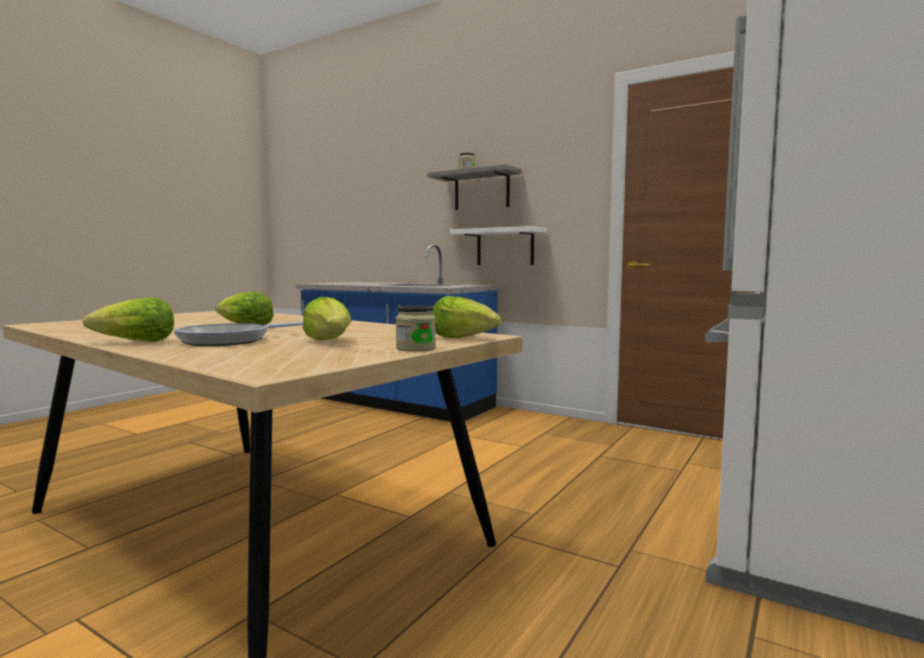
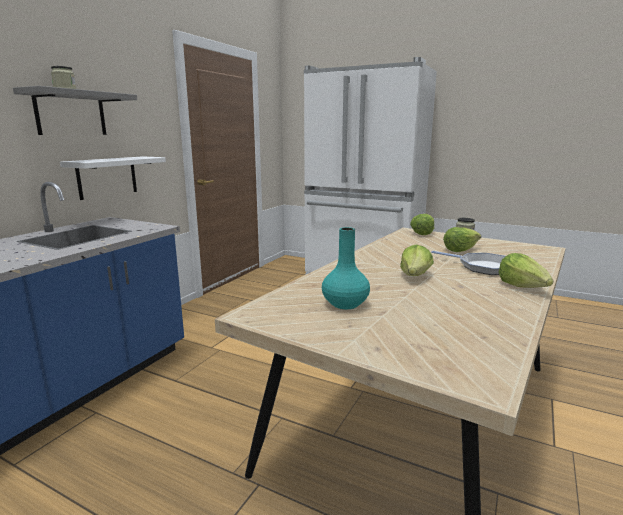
camera: 95 degrees left, 10 degrees up
none -> turquoise vase [322,227,370,309]

